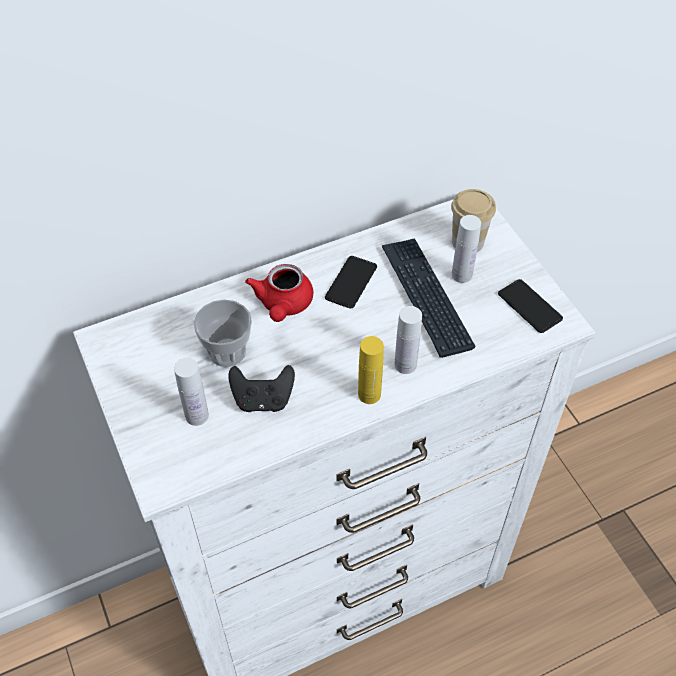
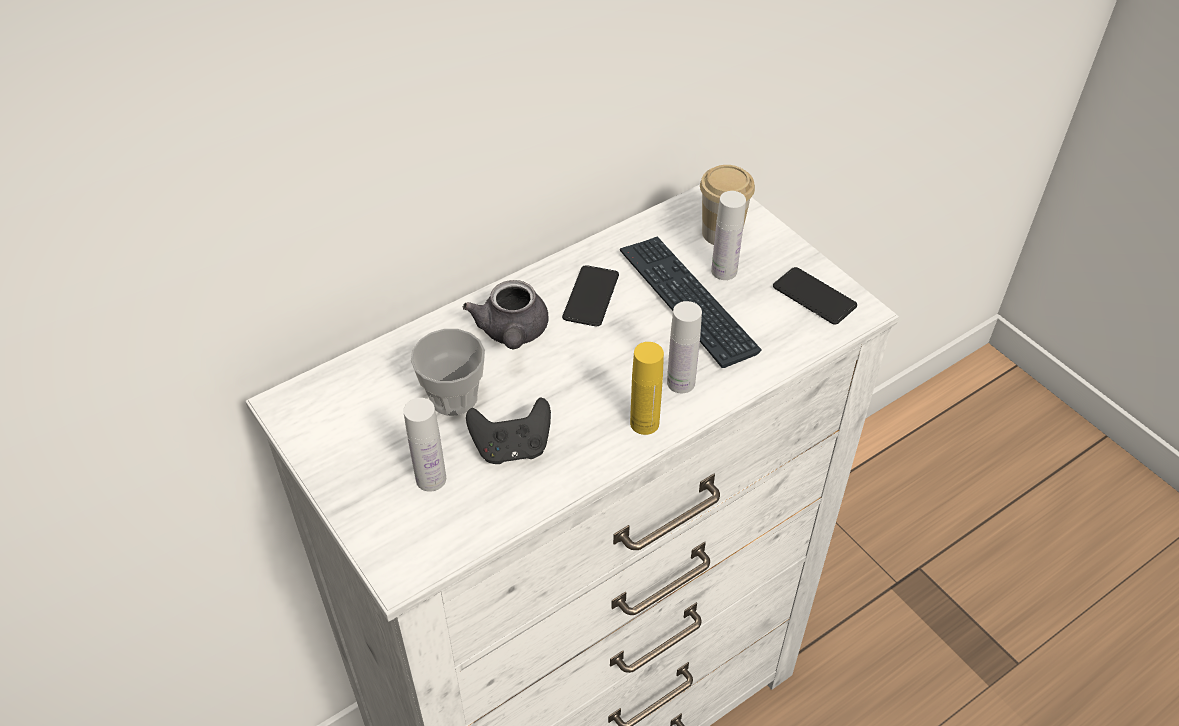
camera: 10 degrees left, 5 degrees down
red teapot [245,264,313,322] -> grey teapot [463,280,549,349]

